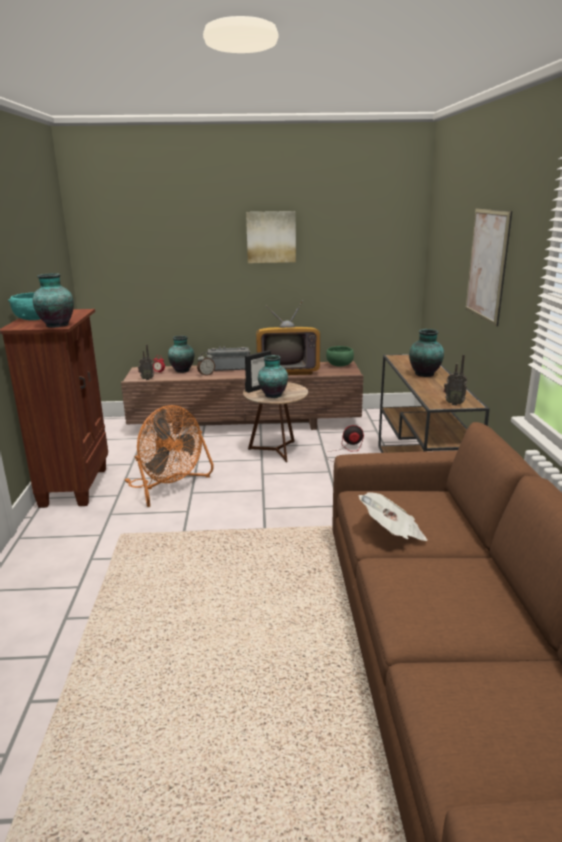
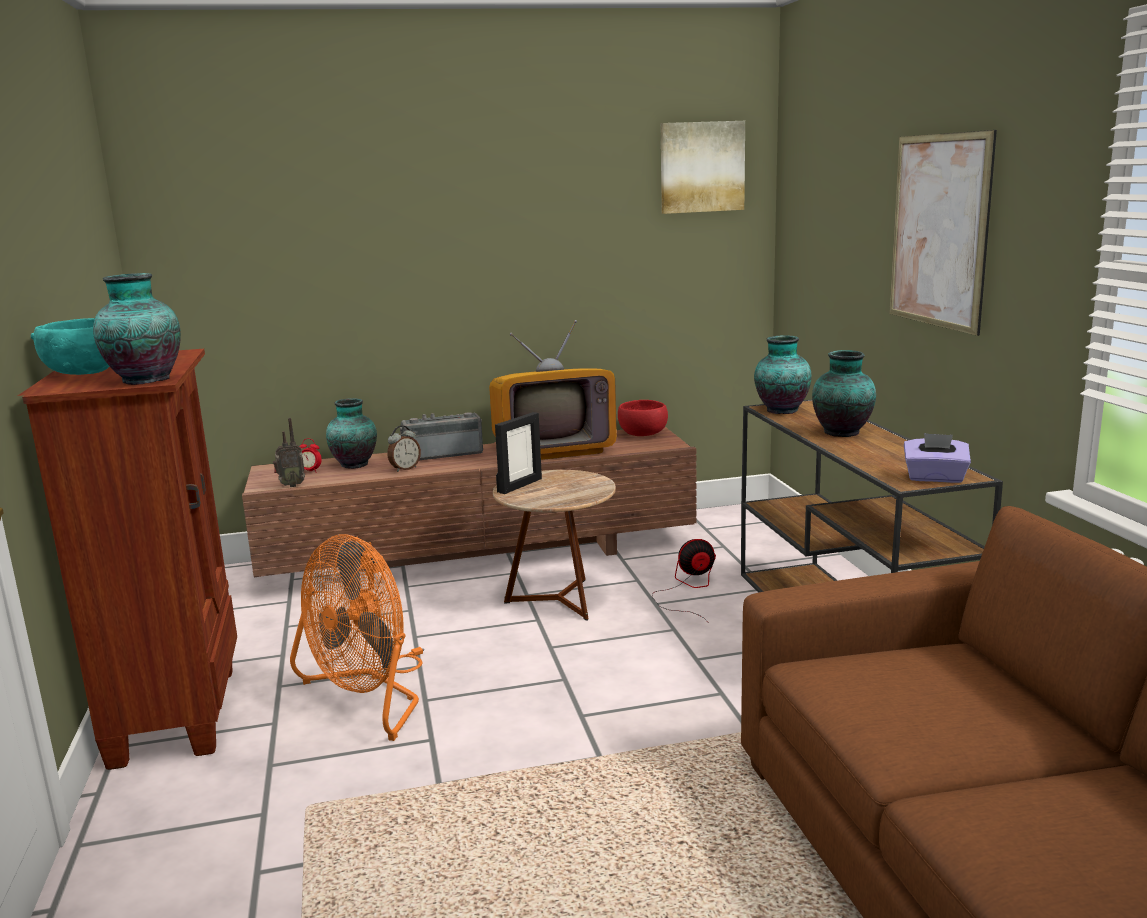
camera: 10 degrees left, 5 degrees down
orange fan [125,405,214,507] -> orange fan turned 105 degrees clockwise [290,534,424,741]
picture [246,211,296,263] -> picture moved to [661,121,745,214]
vase [258,355,288,398] -> vase moved to [754,335,811,414]
green bowl [326,346,354,366] -> red bowl [618,400,668,436]
newspaper [359,492,428,541] -> none
radio [444,354,467,406] -> purple tissue box [904,433,971,483]

